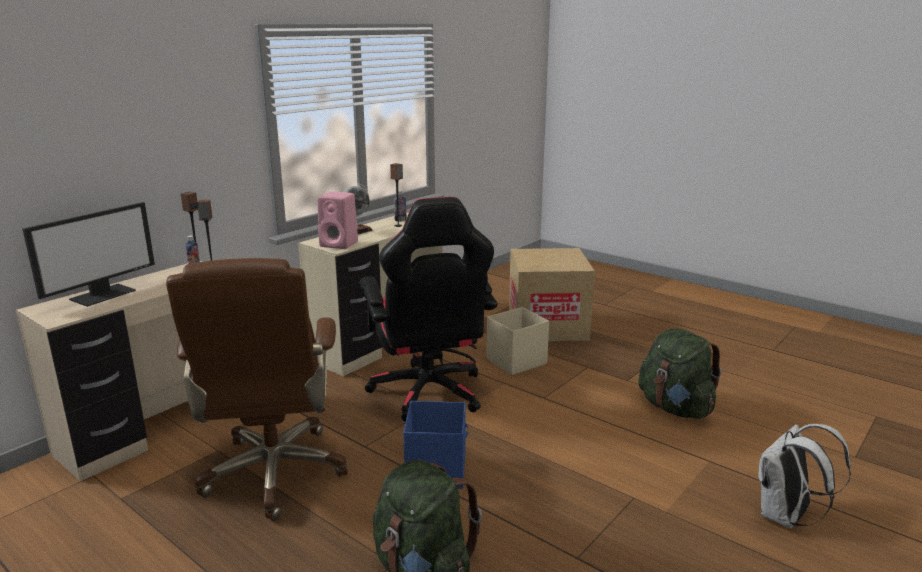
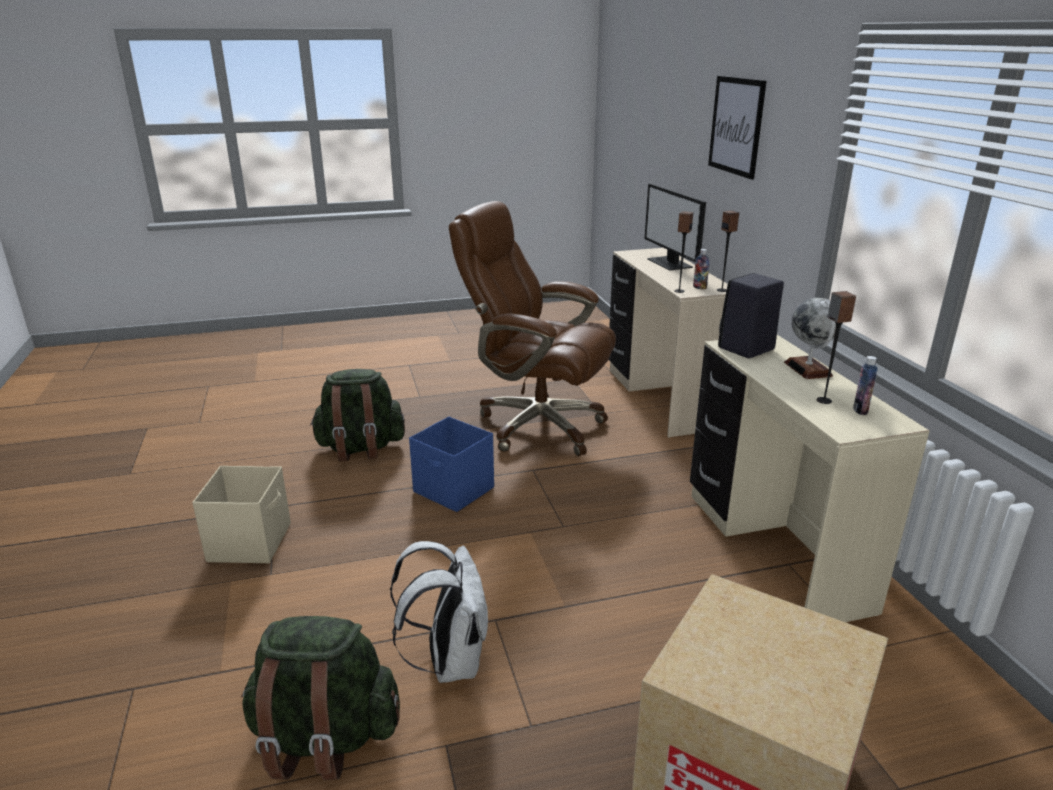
camera: 125 degrees right, 5 degrees up
pink speaker [318,192,358,249] -> black speaker [718,273,784,358]
black office chair [359,197,498,422] -> none
beige storage box [486,307,549,375] -> beige storage box moved to [192,466,291,563]
white backpack [758,424,851,528] -> white backpack moved to [390,541,488,683]
none -> picture [708,76,766,180]

